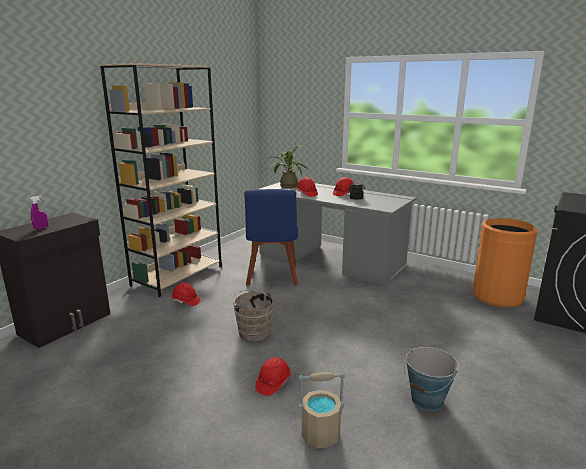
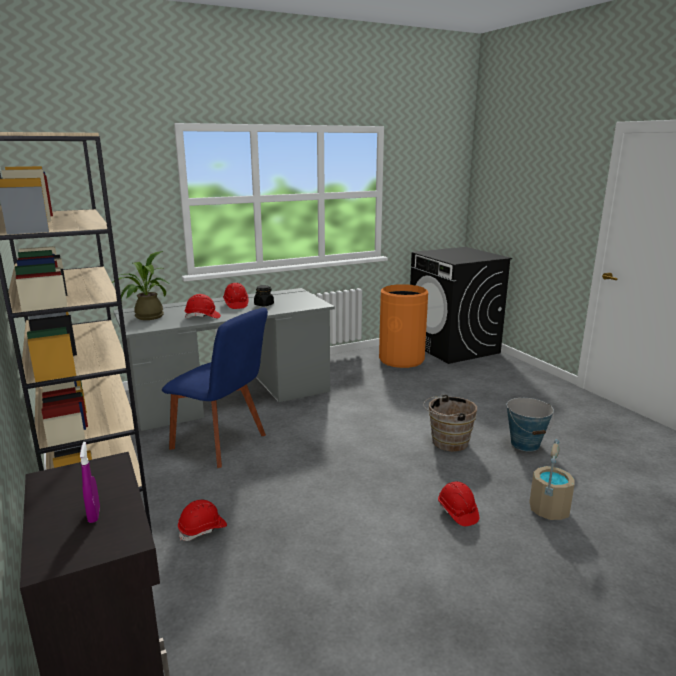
camera: 60 degrees left, 0 degrees up
brown bucket [231,290,274,342] -> brown bucket moved to [423,394,477,452]

